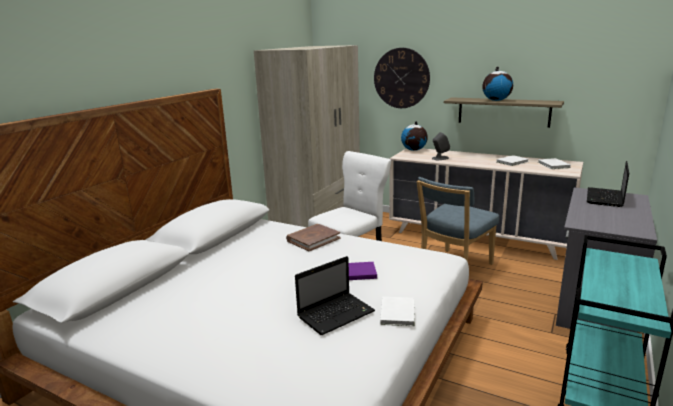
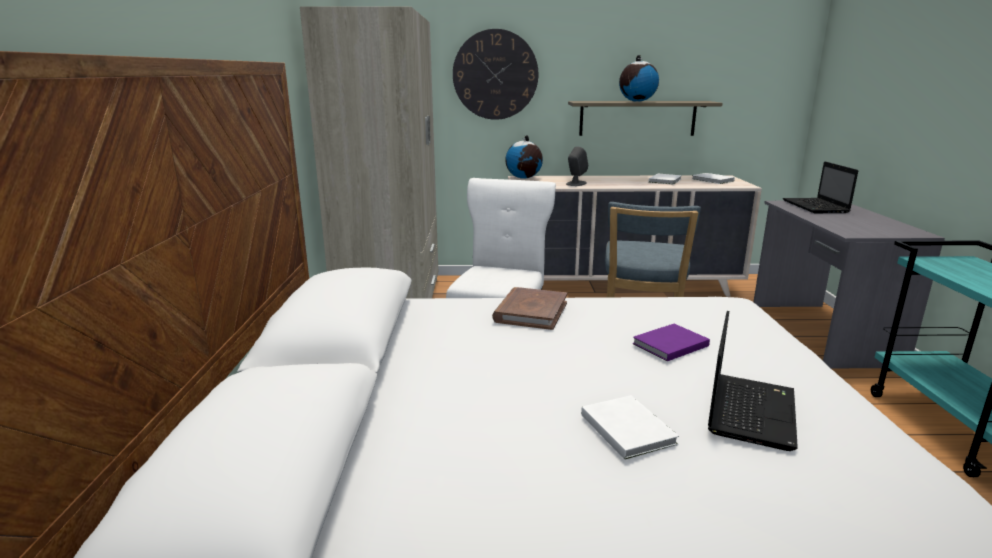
camera: 30 degrees left, 0 degrees up
white book [380,297,415,326] -> white book moved to [581,395,679,460]

